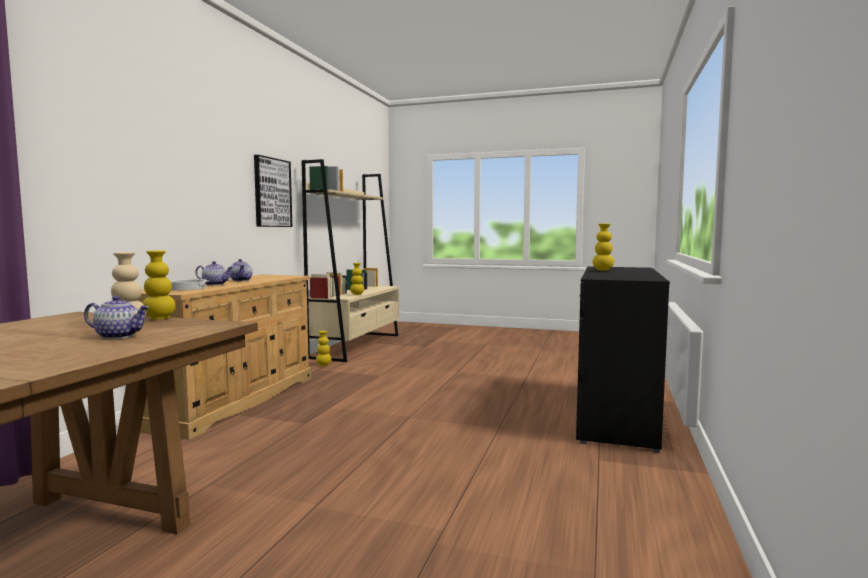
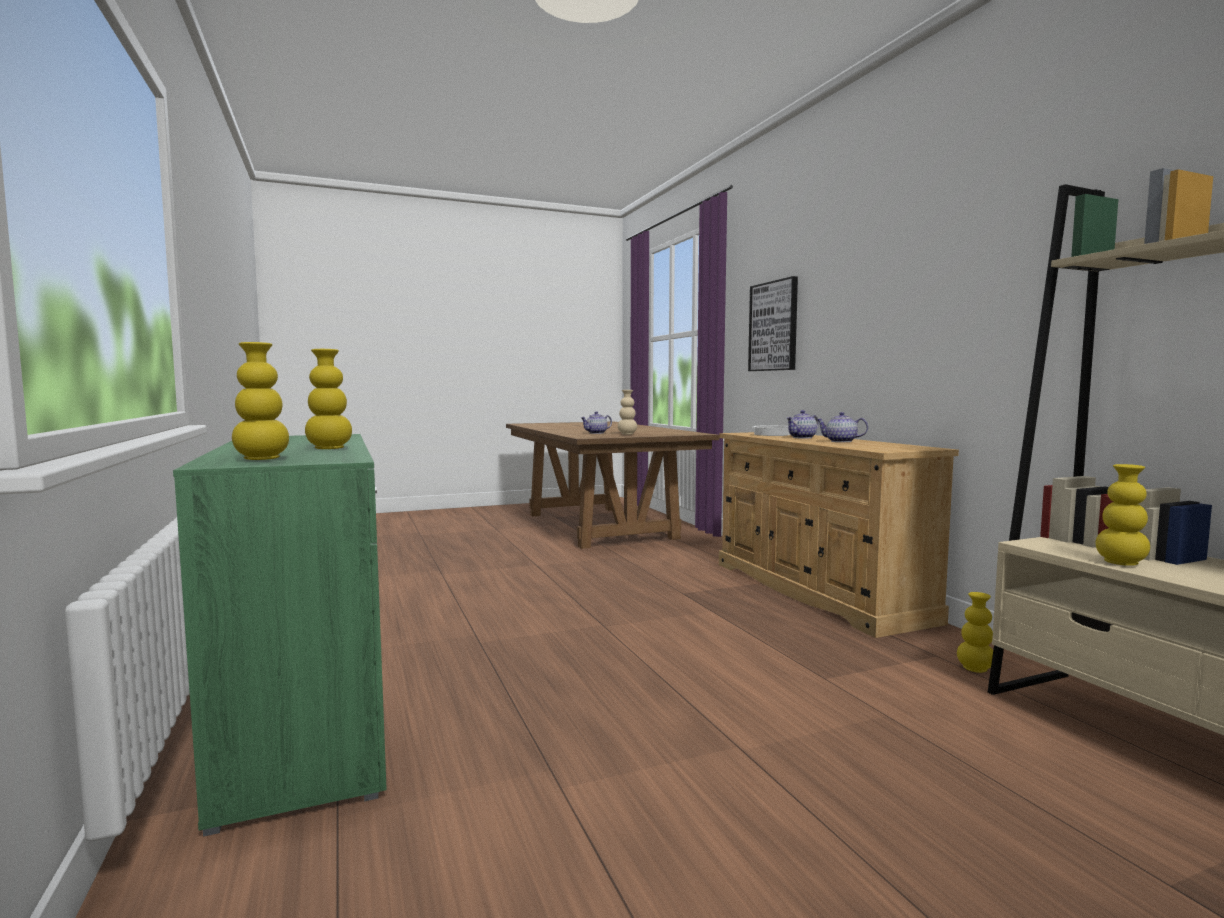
camera: 140 degrees right, 0 degrees up
yellow vase [143,250,176,320] -> yellow vase moved to [232,342,289,460]
picture [254,155,292,227] -> picture moved to [748,276,798,371]
black cabinet [576,266,670,453] -> green cabinet [173,434,387,837]

